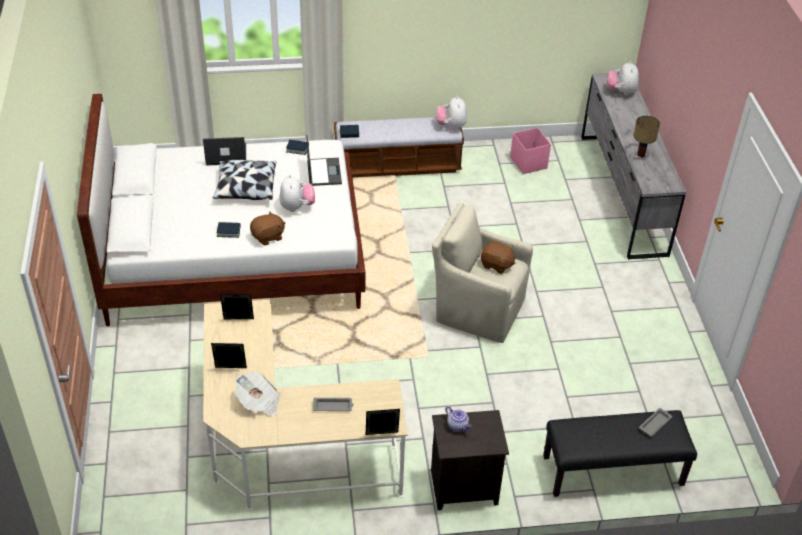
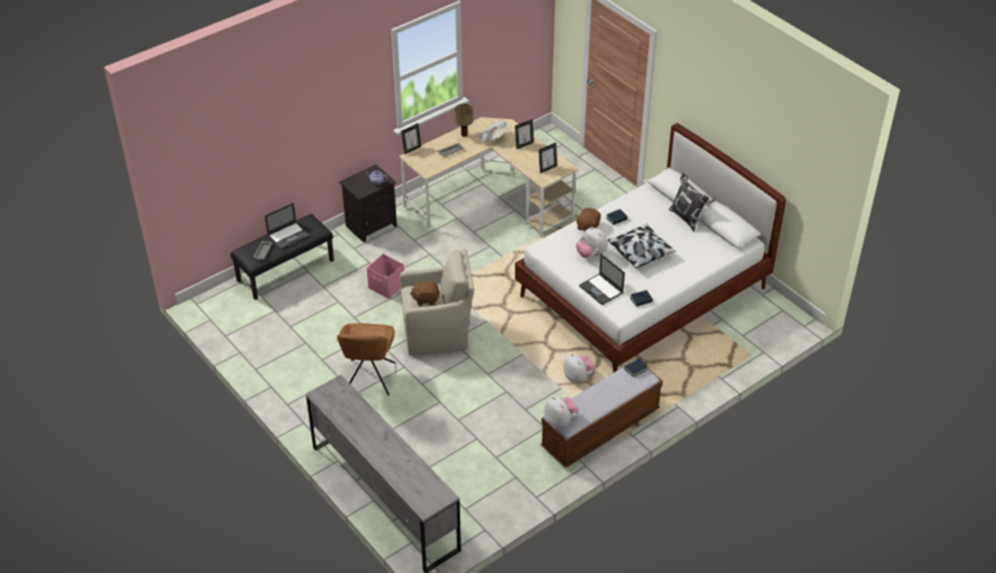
camera: 150 degrees right, 0 degrees up
laptop [203,137,246,166] -> laptop moved to [265,202,309,250]
pink storage box [510,128,551,174] -> pink storage box moved to [367,254,404,299]
plush toy [607,61,639,95] -> plush toy moved to [563,354,595,383]
table lamp [633,116,660,157] -> table lamp moved to [455,104,473,137]
none -> brown chair [337,323,396,396]
none -> pillow [669,173,709,232]

